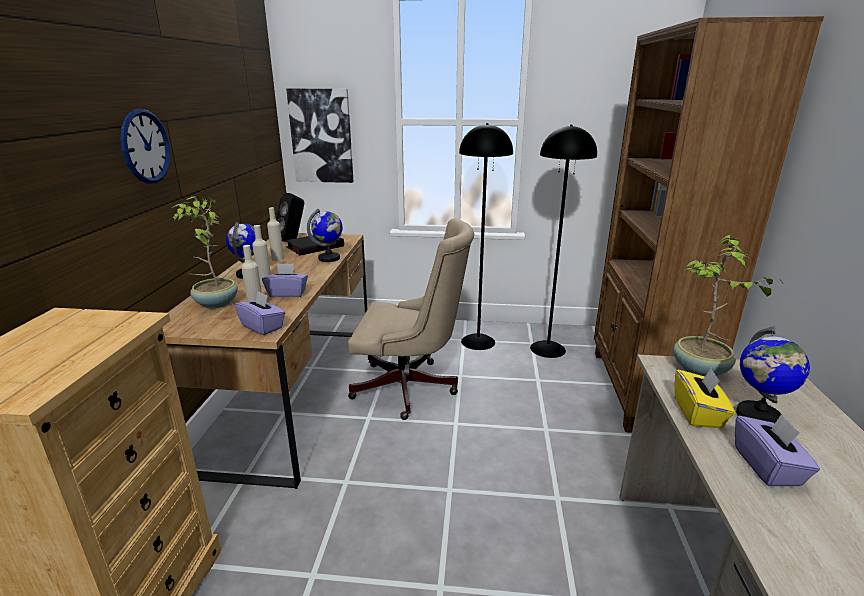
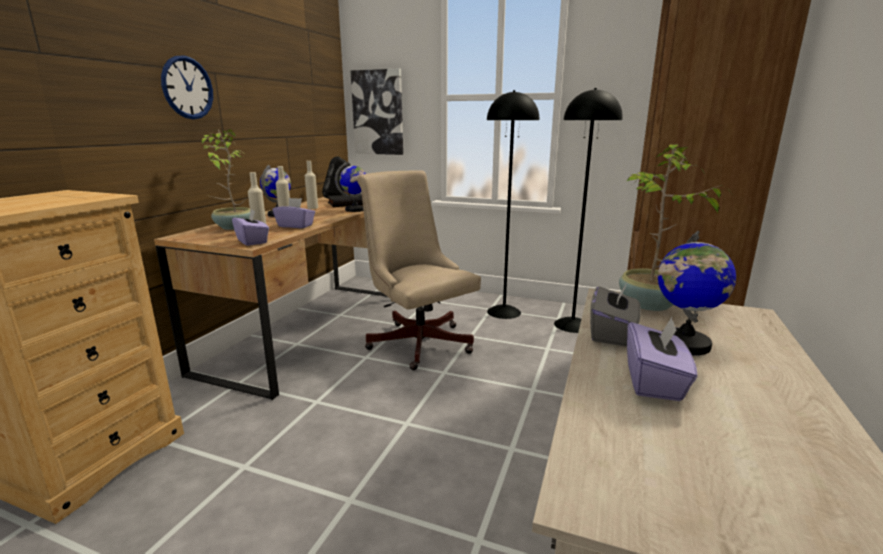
camera: 15 degrees right, 5 degrees down
beige office chair [348,218,474,420] -> beige office chair turned 150 degrees counterclockwise [358,171,481,370]
yellow tissue box [675,367,735,428] -> grey tissue box [590,283,641,347]

